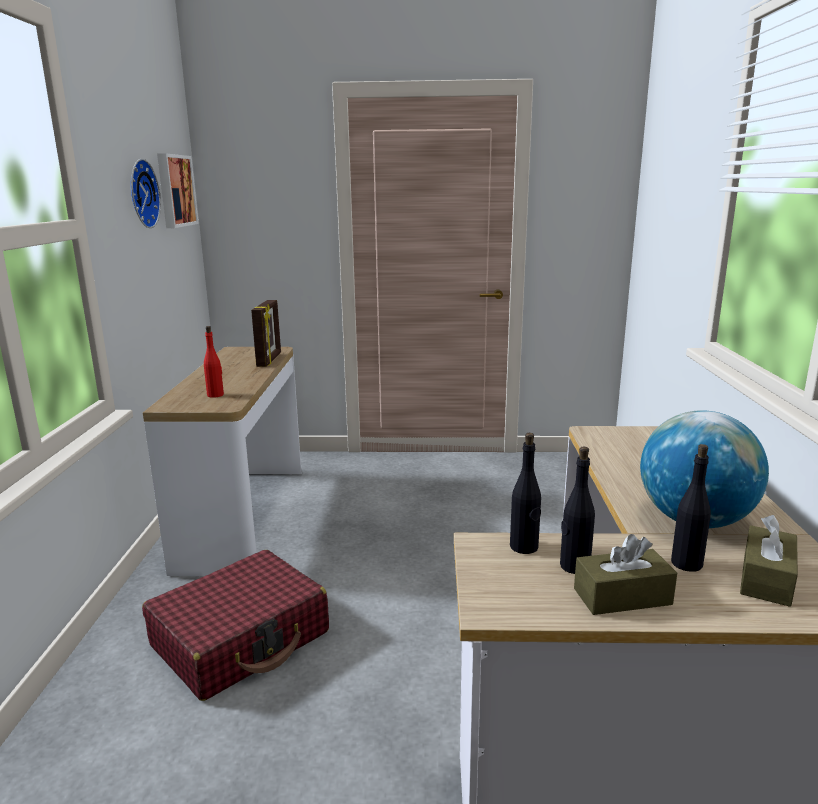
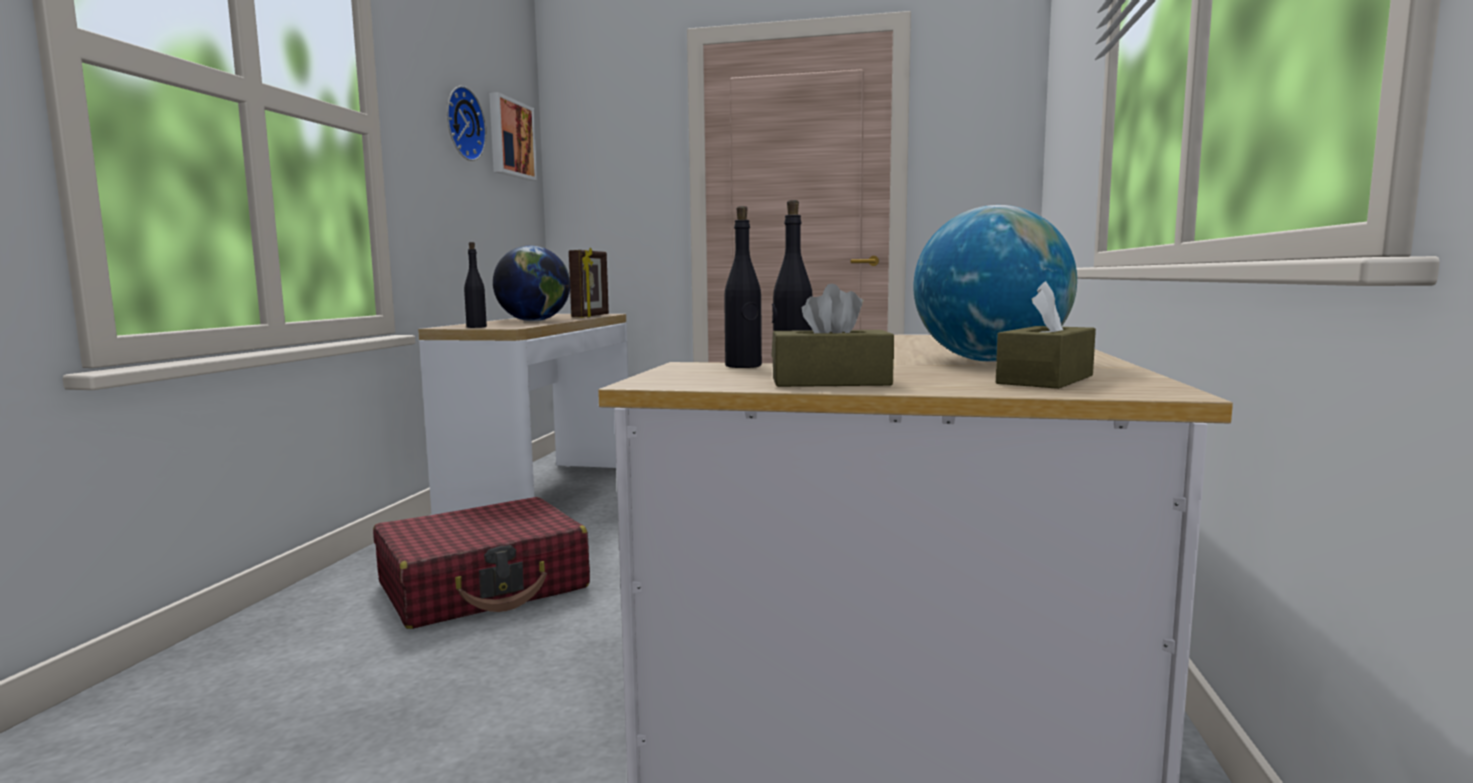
camera: 10 degrees right, 10 degrees down
red bottle [204,326,224,398] -> none
black bottle [671,444,711,572] -> black bottle moved to [464,242,487,328]
none -> globe [493,246,570,321]

